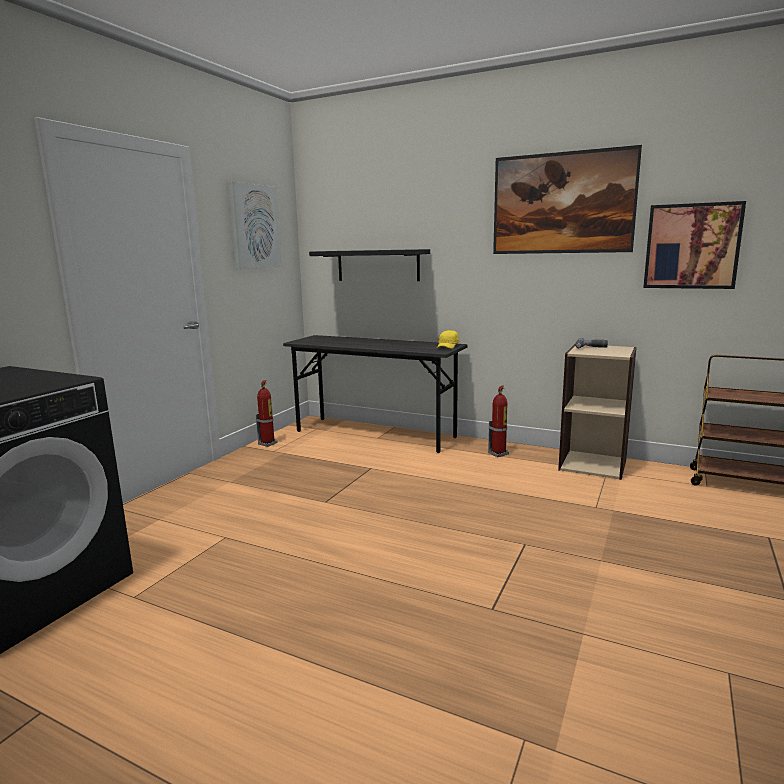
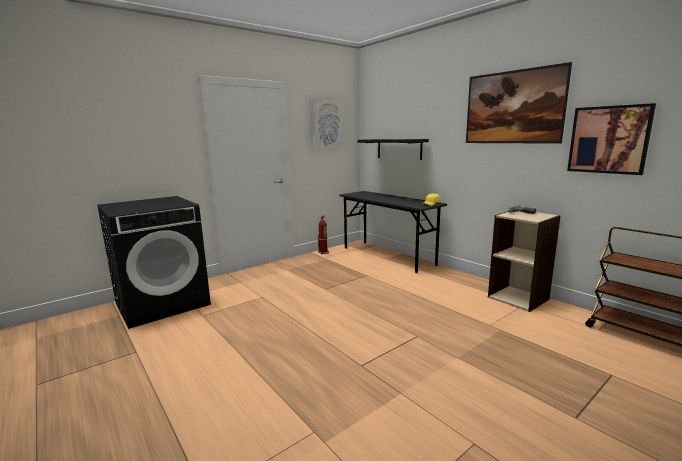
camera: 25 degrees right, 0 degrees up
fire extinguisher [488,385,509,457] -> none

